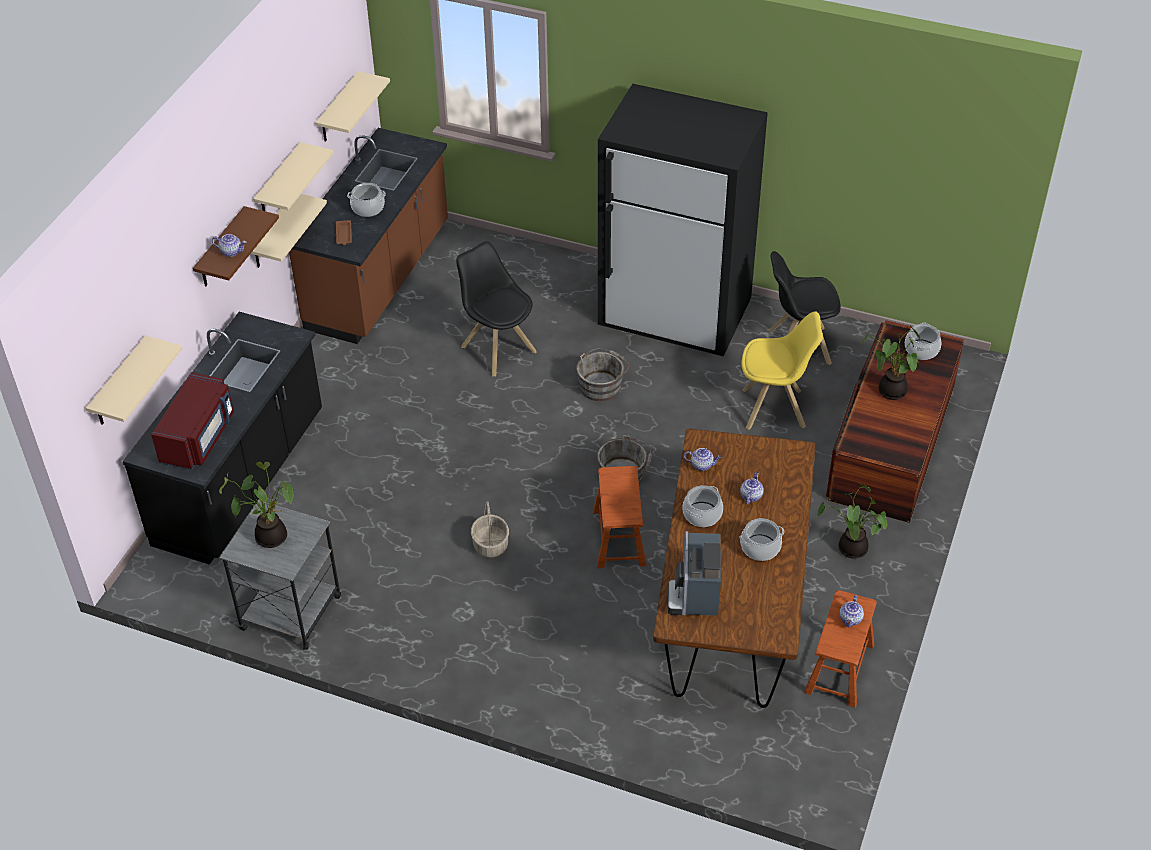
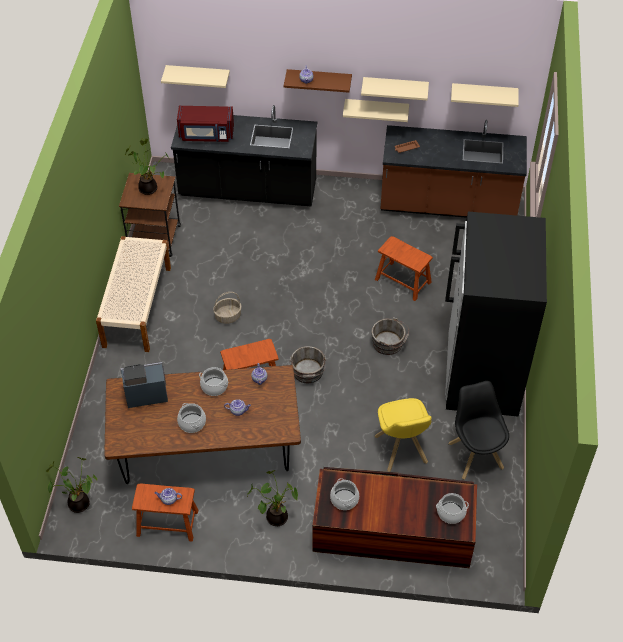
camera: 75 degrees right, 5 degrees up
grey cart [220,500,341,649] -> brown cart [119,173,181,257]
cooking pot [347,183,386,217] -> cooking pot moved to [330,478,359,510]
black chair [456,242,537,377] -> brown stool [375,236,433,301]
potted plant [861,326,920,400] -> potted plant moved to [46,457,98,513]
none -> beige bench [96,236,171,352]

